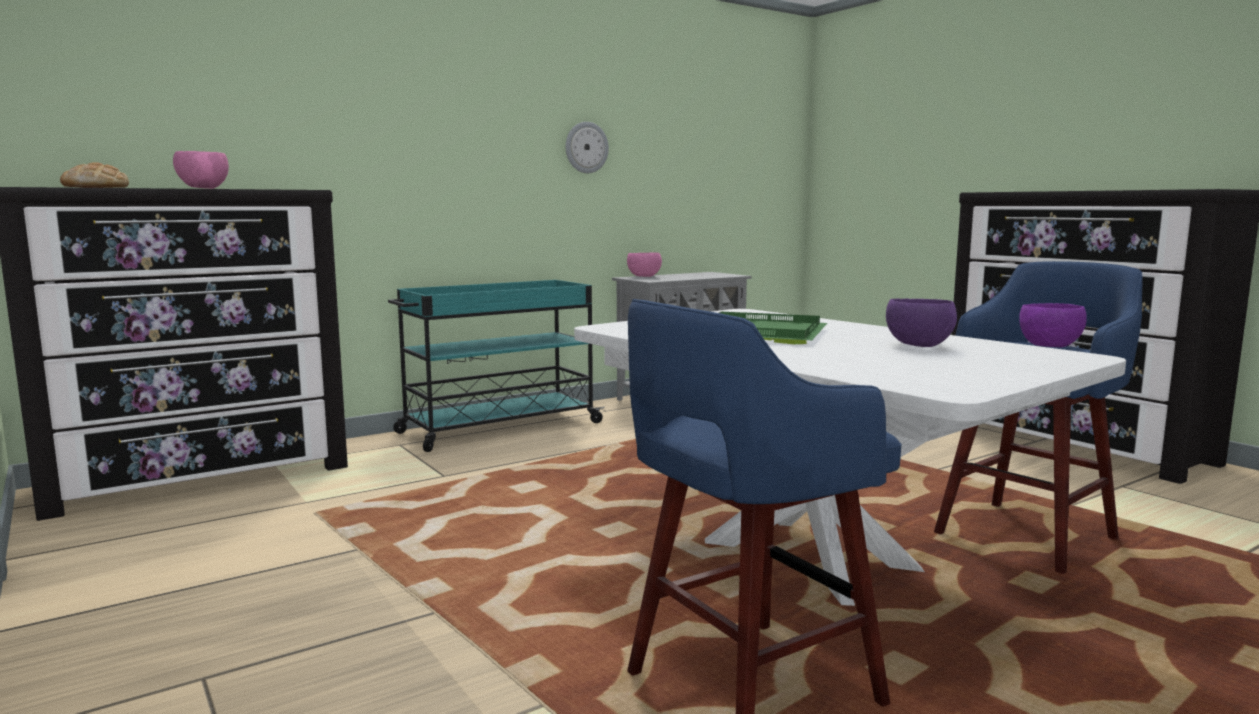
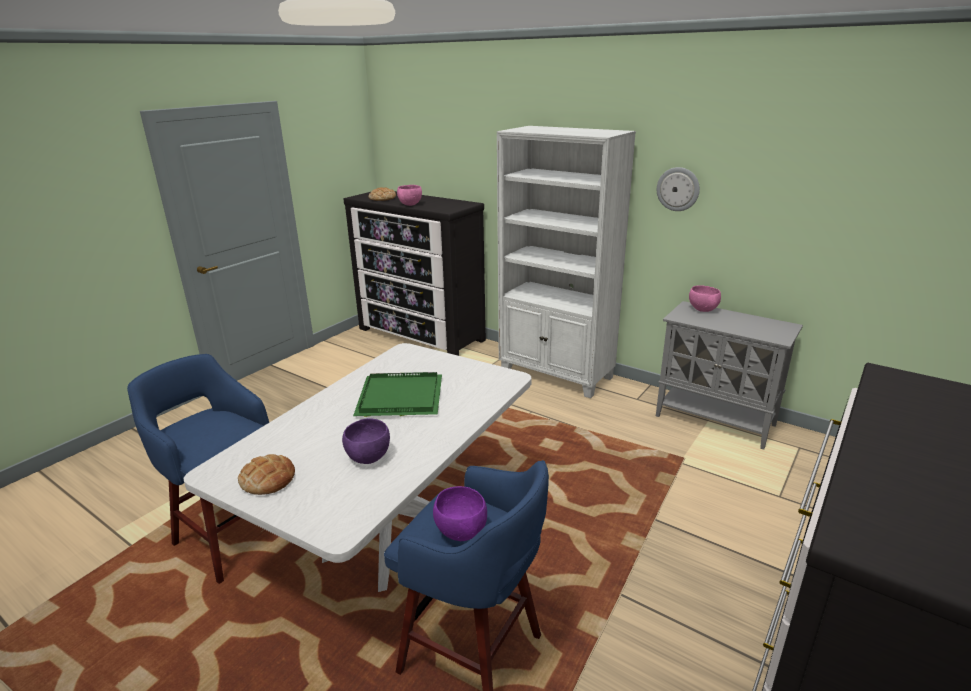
camera: 70 degrees right, 15 degrees up
turquoise cart [388,280,605,452] -> white bookcase [497,126,636,398]
none -> bread [238,454,295,495]

